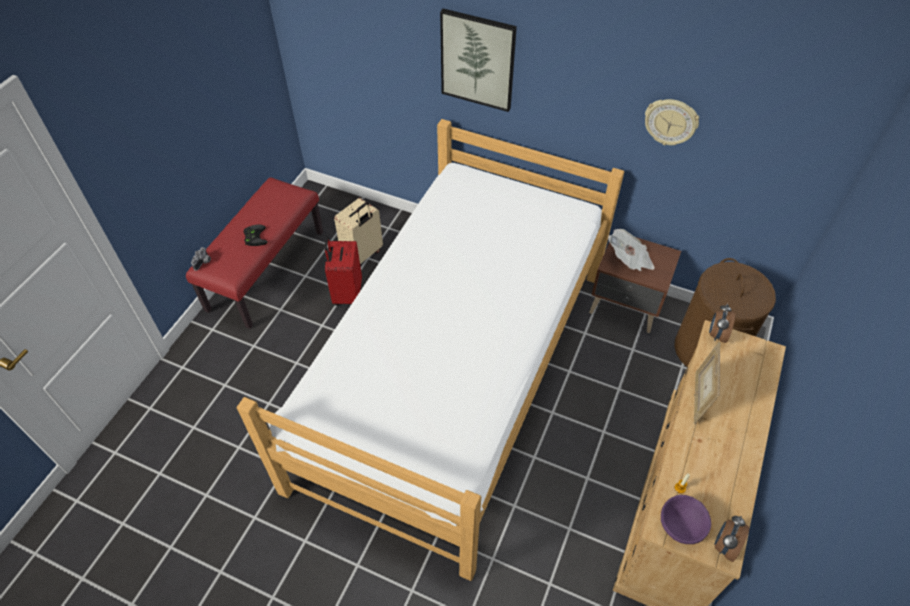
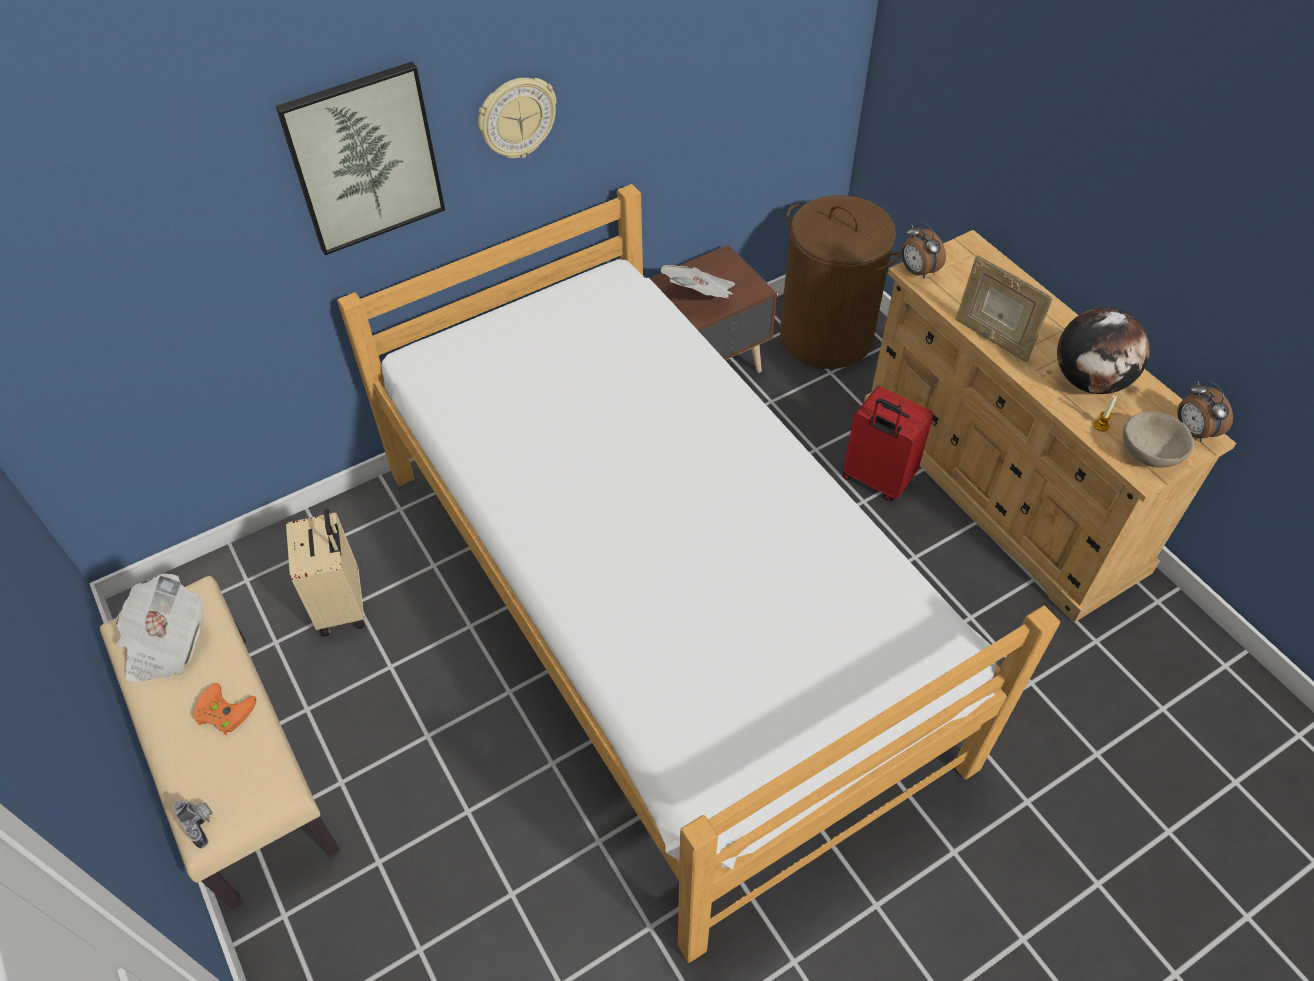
camera: 55 degrees left, 0 degrees up
red bench [186,177,323,329] -> beige bench [100,576,340,910]
black game controller [243,224,268,246] -> orange game controller [193,683,256,735]
red suitcase [324,237,362,306] -> red suitcase moved to [842,386,934,501]
wall clock [645,99,699,145] -> wall clock moved to [478,78,557,158]
purple bowl [661,495,711,544] -> beige bowl [1123,411,1194,468]
none -> newspaper [116,574,205,683]
none -> globe [1057,308,1150,394]

